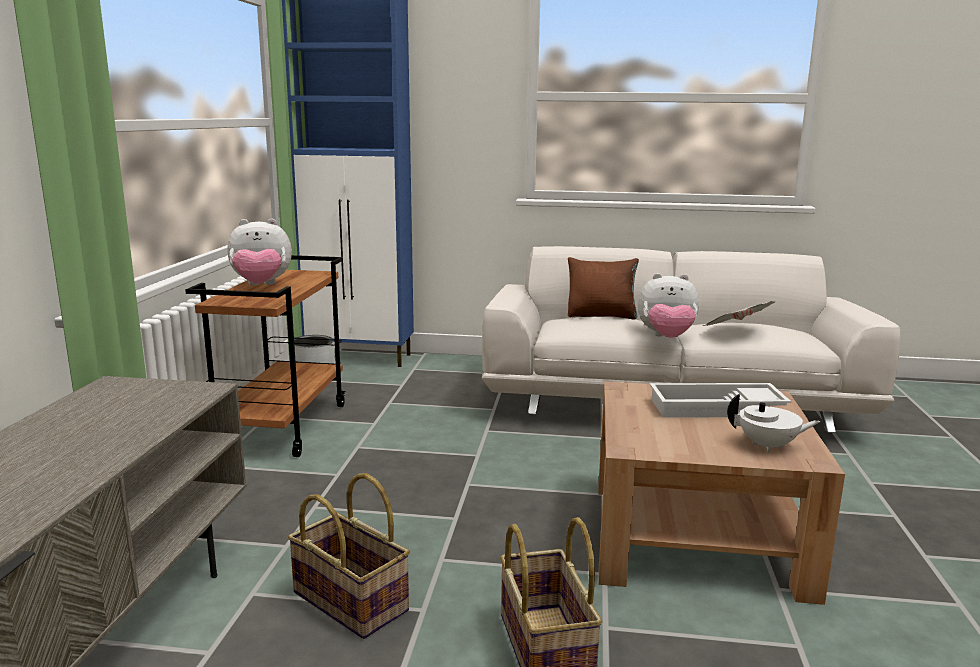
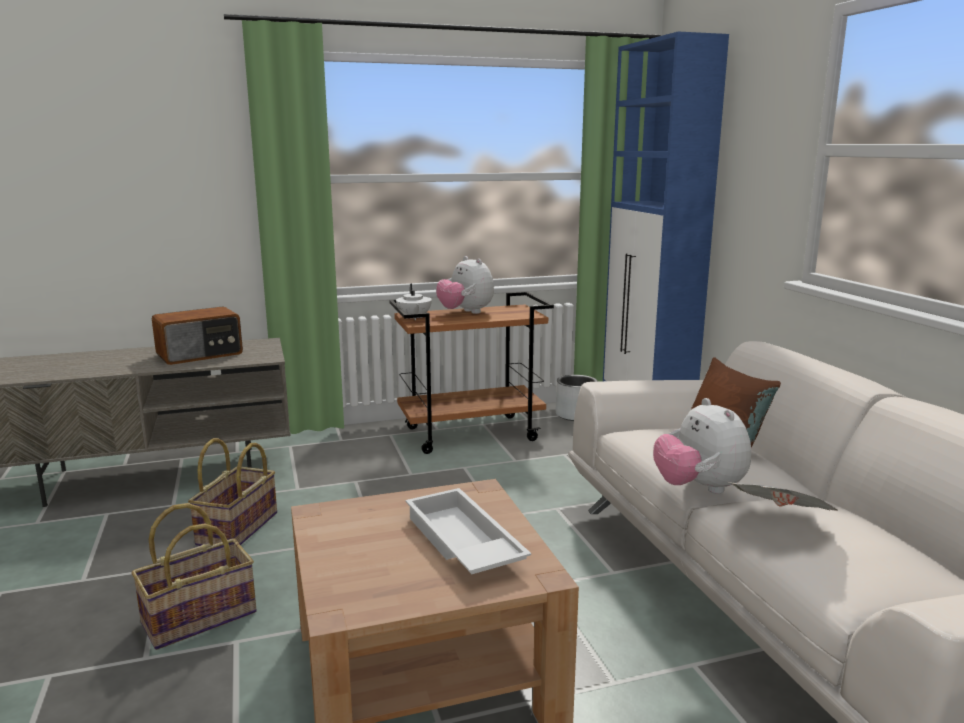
camera: 65 degrees right, 0 degrees up
white teapot [727,394,821,452] -> white teapot moved to [396,284,432,320]
none -> radio [152,307,243,365]

